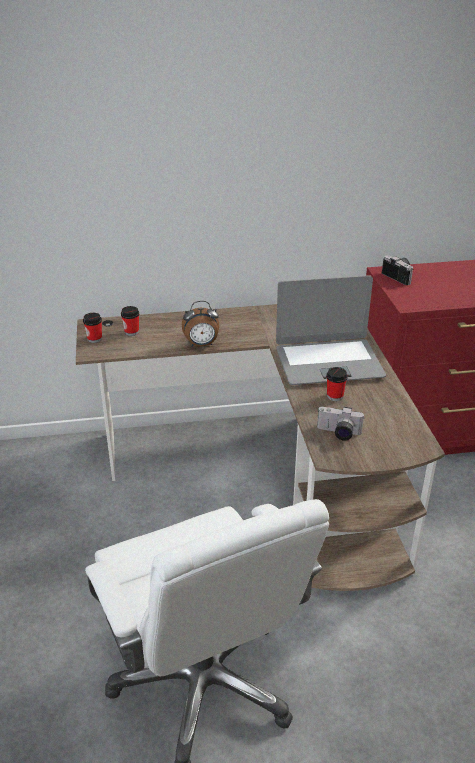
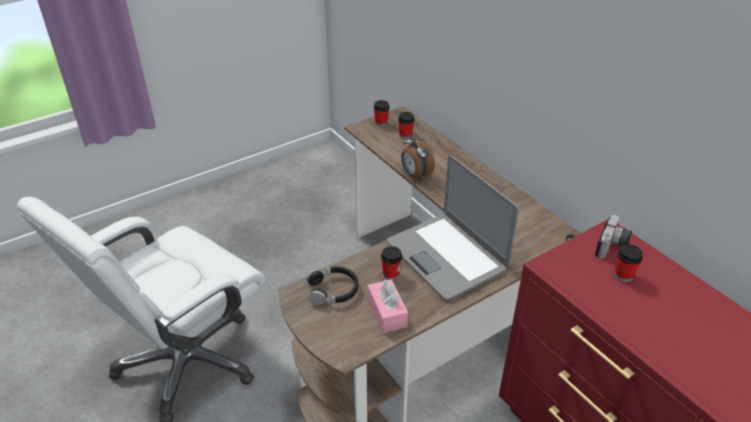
camera: 65 degrees right, 5 degrees up
camera [317,407,365,441] -> black headphones [306,267,358,305]
none -> pink tissue box [368,279,408,333]
none -> cup [614,244,643,282]

